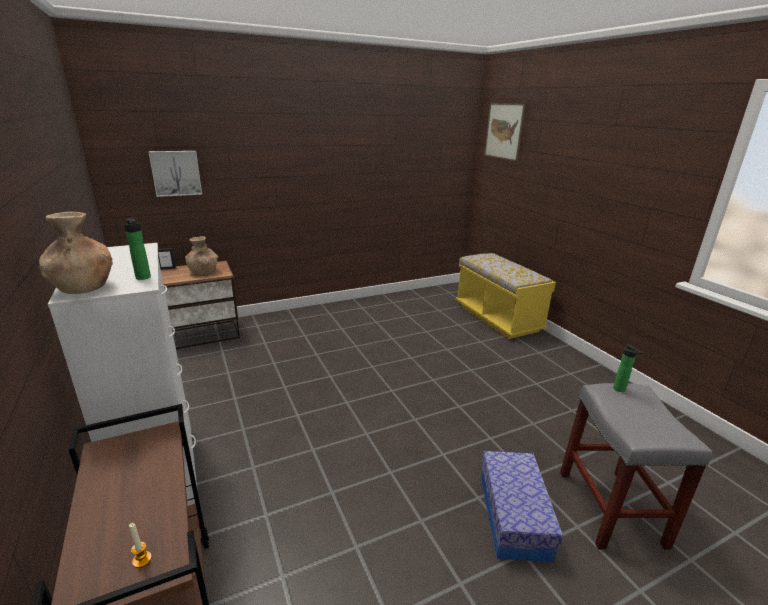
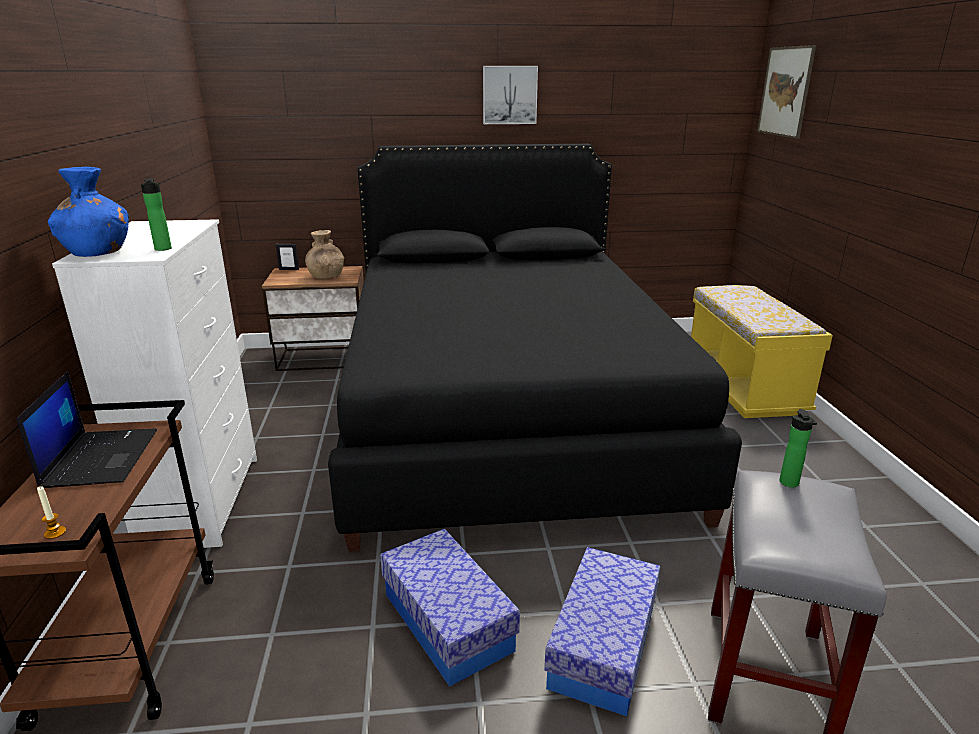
camera: 20 degrees right, 0 degrees up
brown vase [39,212,113,294] -> blue vase [48,167,129,257]
picture [148,151,202,197] -> picture moved to [483,66,538,124]
none -> laptop [16,371,157,488]
none -> black bed [328,144,742,552]
none -> storage box [380,529,520,687]

